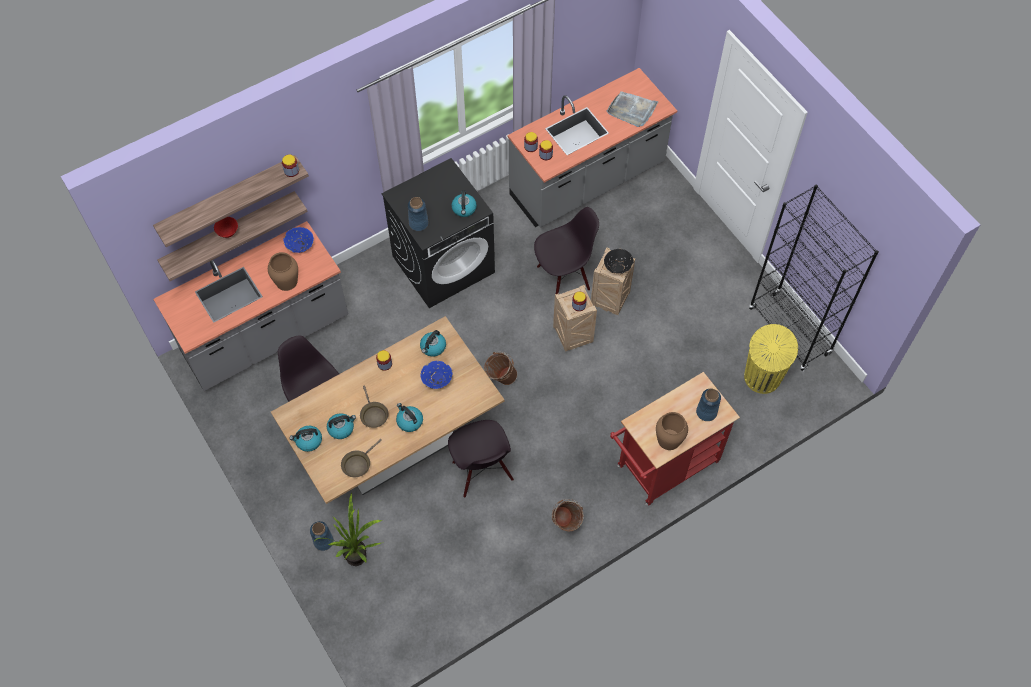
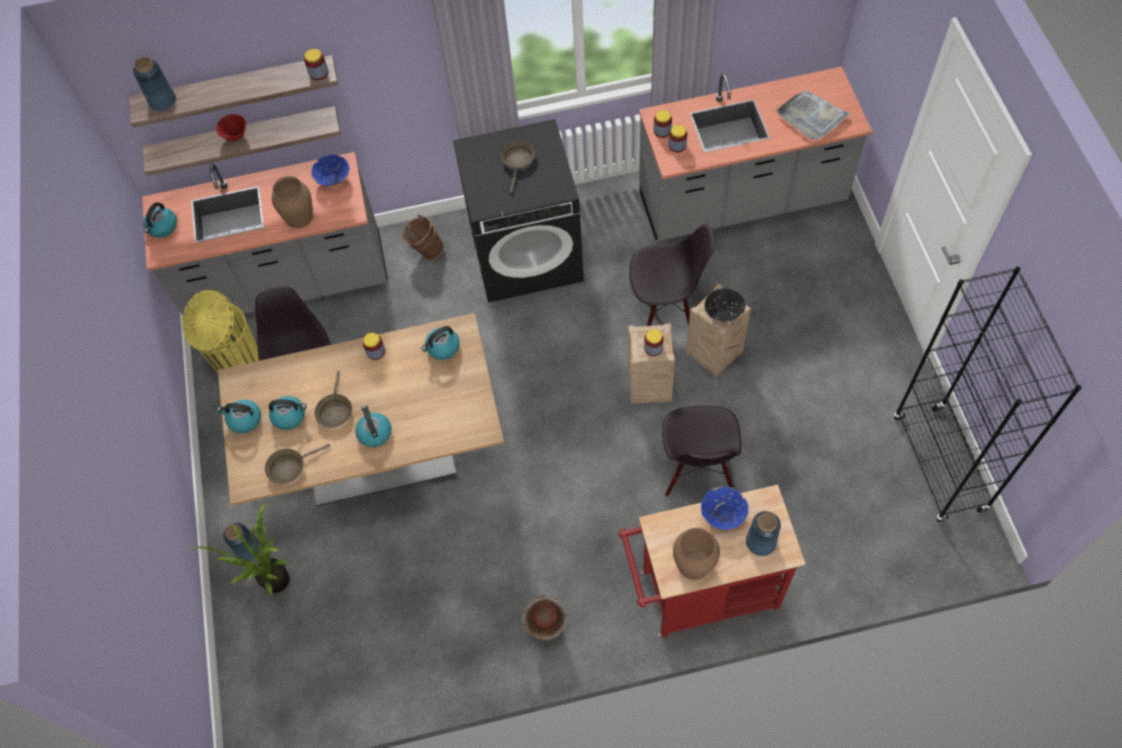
camera: 25 degrees right, 0 degrees up
blue vase [408,197,429,231] -> blue vase moved to [133,57,176,111]
blue bowl [420,361,453,389] -> blue bowl moved to [701,486,749,530]
black chair [448,420,514,498] -> black chair moved to [662,405,741,497]
kettle [451,190,477,217] -> kettle moved to [143,202,177,238]
brown bucket [484,352,517,385] -> brown bucket moved to [402,215,444,260]
yellow trash can [744,324,798,394] -> yellow trash can moved to [182,290,259,373]
none -> brown frying pan [500,140,535,193]

